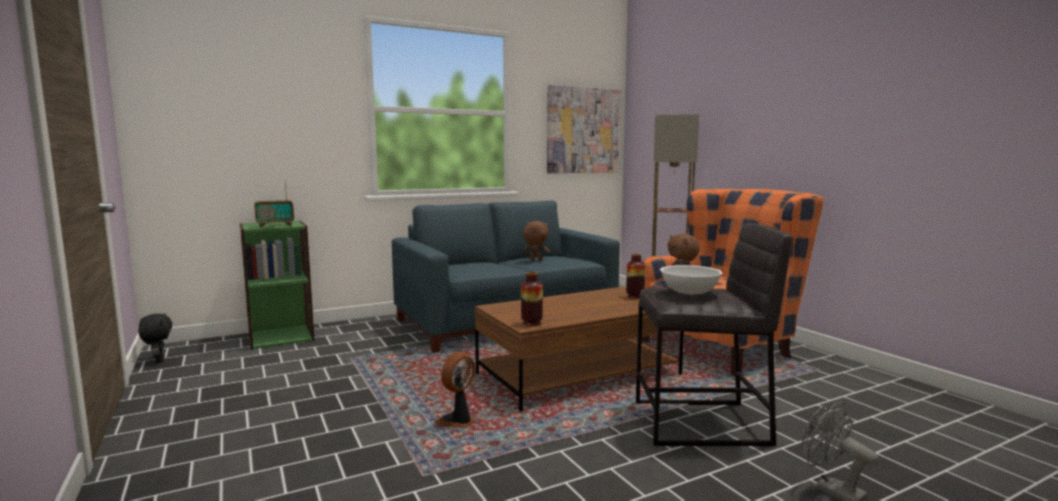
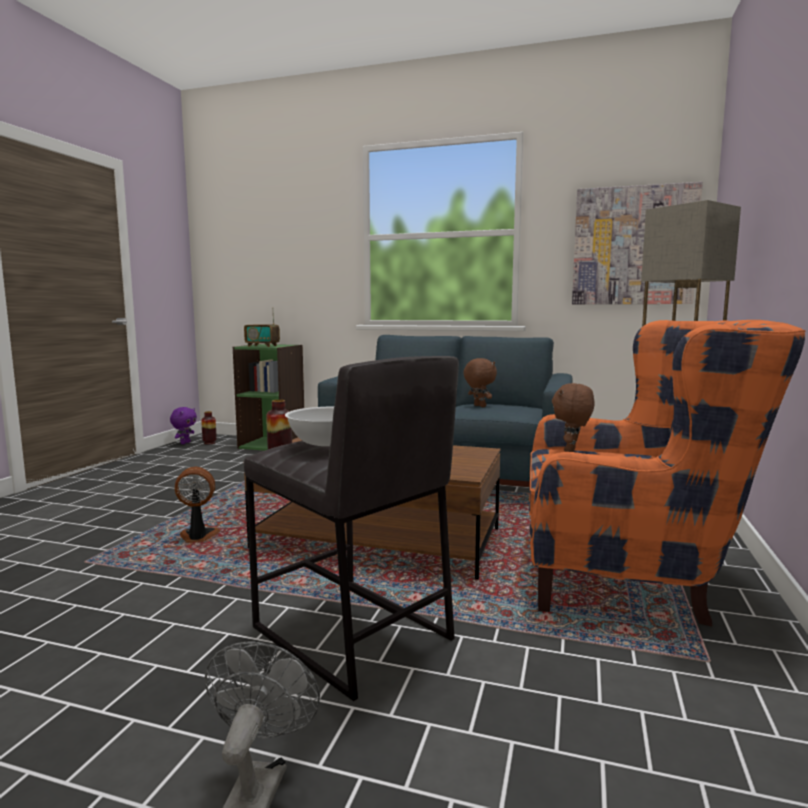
camera: 45 degrees right, 0 degrees up
black plush toy [138,313,173,363] -> purple plush toy [170,407,197,444]
vase [626,254,645,299] -> vase moved to [201,411,217,444]

